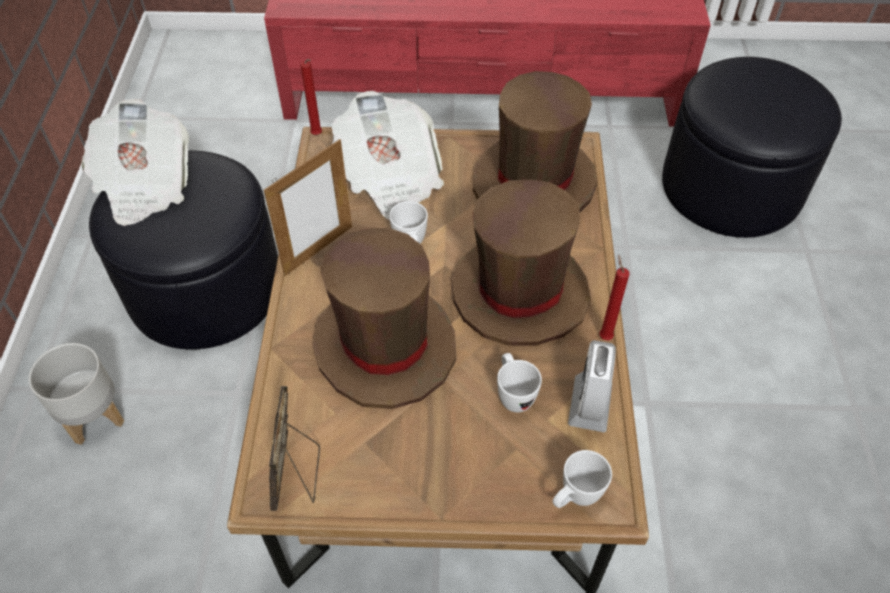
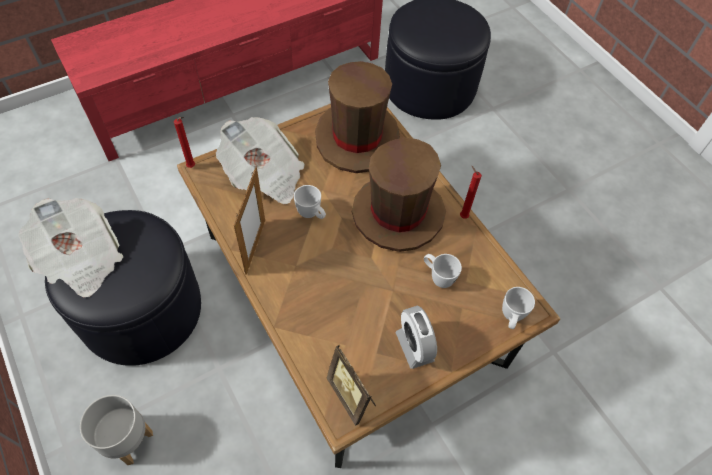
camera: 35 degrees left, 5 degrees up
brown hat [312,228,456,409] -> none
alarm clock [568,340,616,432] -> alarm clock moved to [396,306,437,369]

